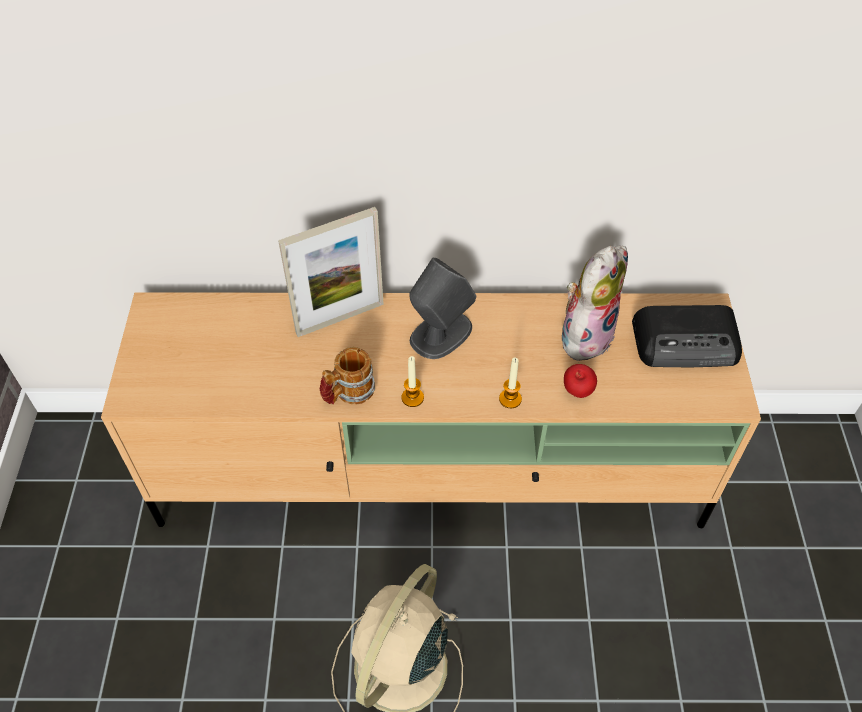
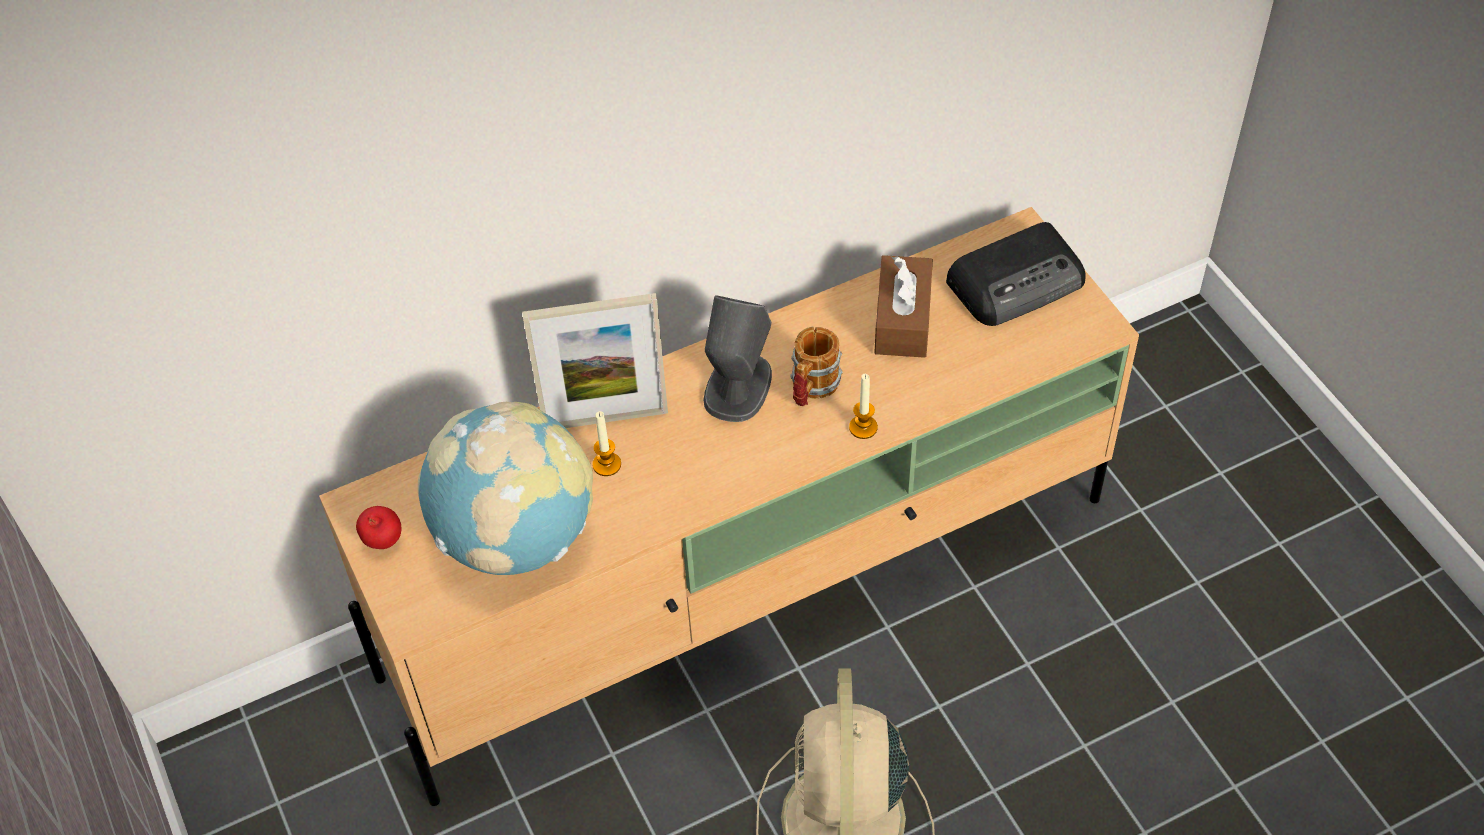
camera: 25 degrees left, 0 degrees up
picture frame [278,207,384,337] -> picture frame turned 45 degrees clockwise [522,293,668,428]
mug [320,347,375,405] -> mug moved to [790,327,843,406]
candle [402,356,424,407] -> candle moved to [592,411,621,476]
plush toy [562,246,628,362] -> brown tissue box [874,255,933,358]
apple [564,364,597,398] -> apple moved to [356,506,401,549]
none -> globe [418,402,593,575]

